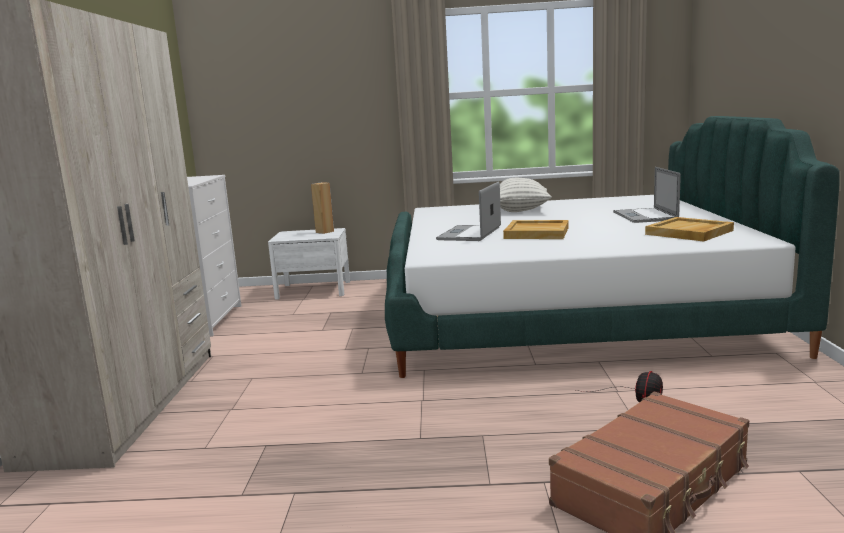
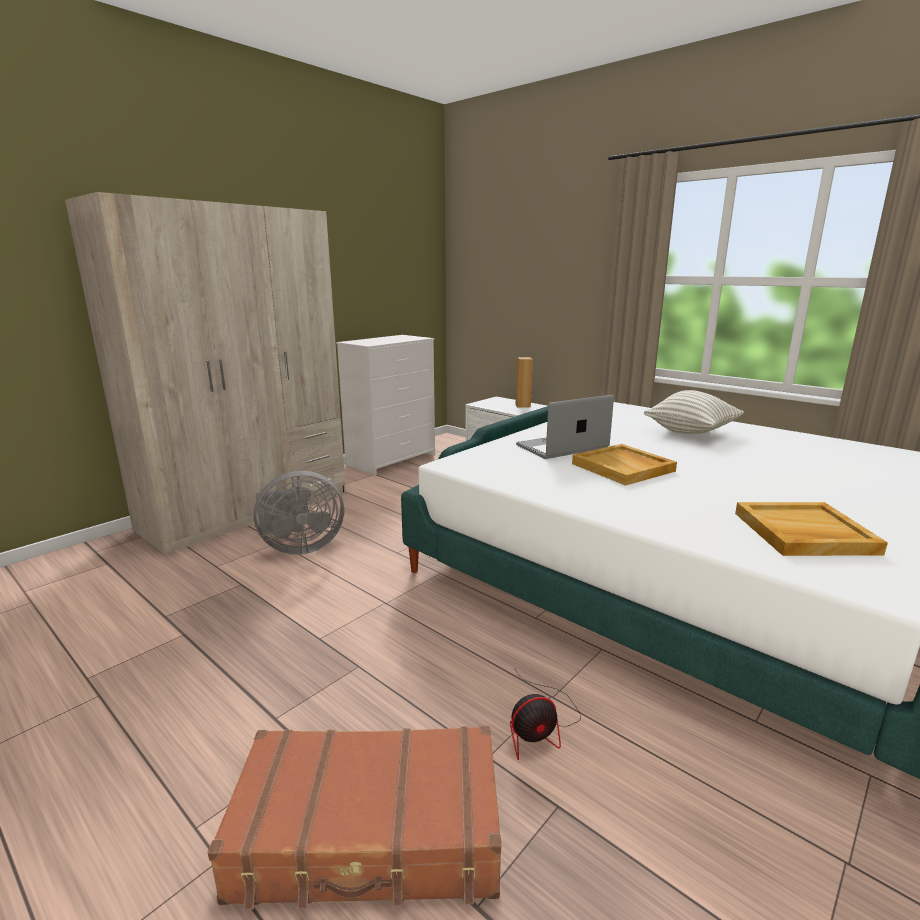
camera: 40 degrees right, 5 degrees up
laptop [613,167,681,223] -> none
none -> grey fan [254,471,344,555]

